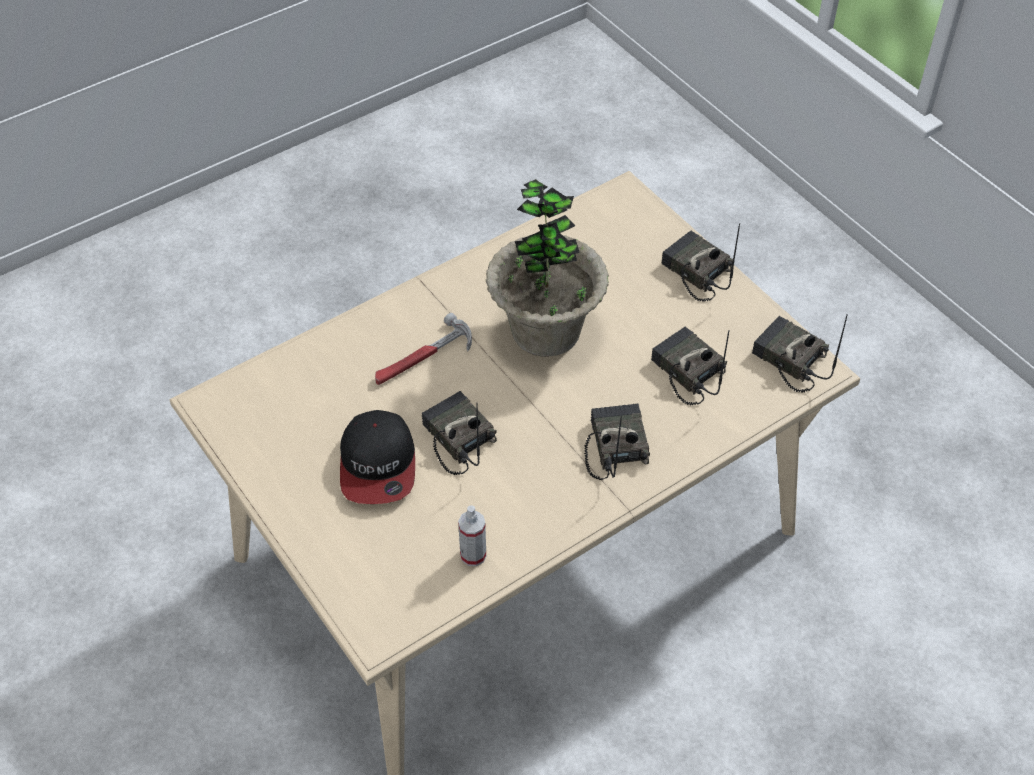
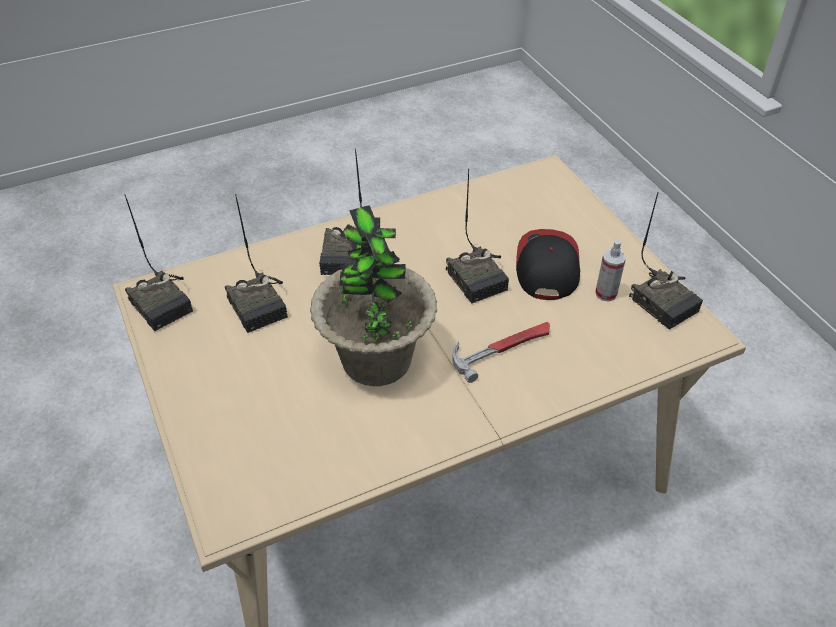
camera: 170 degrees left, 5 degrees down
spray bottle [458,505,486,566] -> spray bottle moved to [595,240,626,302]
radio [661,223,740,302] -> radio moved to [629,192,703,330]

